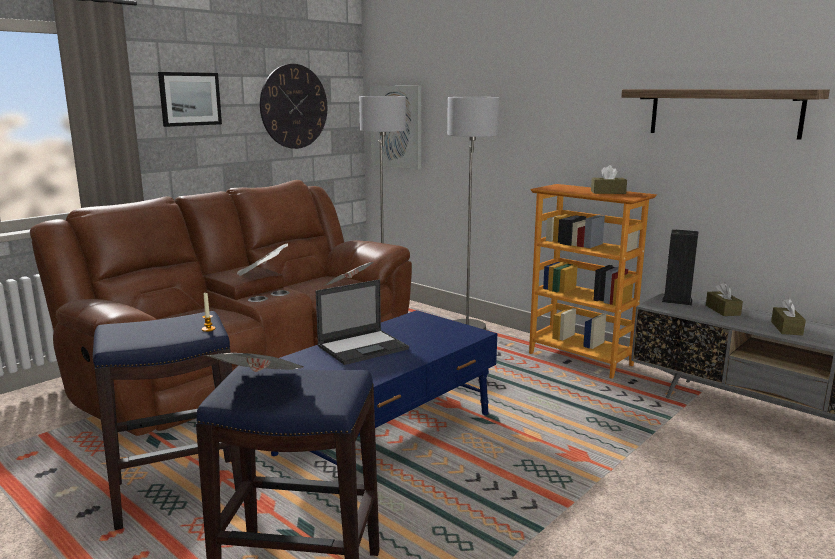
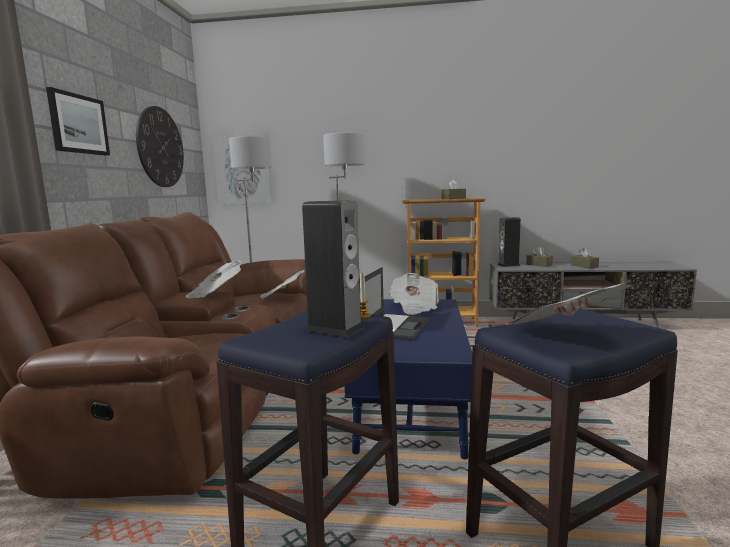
camera: 35 degrees left, 5 degrees down
shelf [621,89,830,140] -> none
none -> speaker [302,201,365,337]
none -> newspaper [389,273,439,315]

